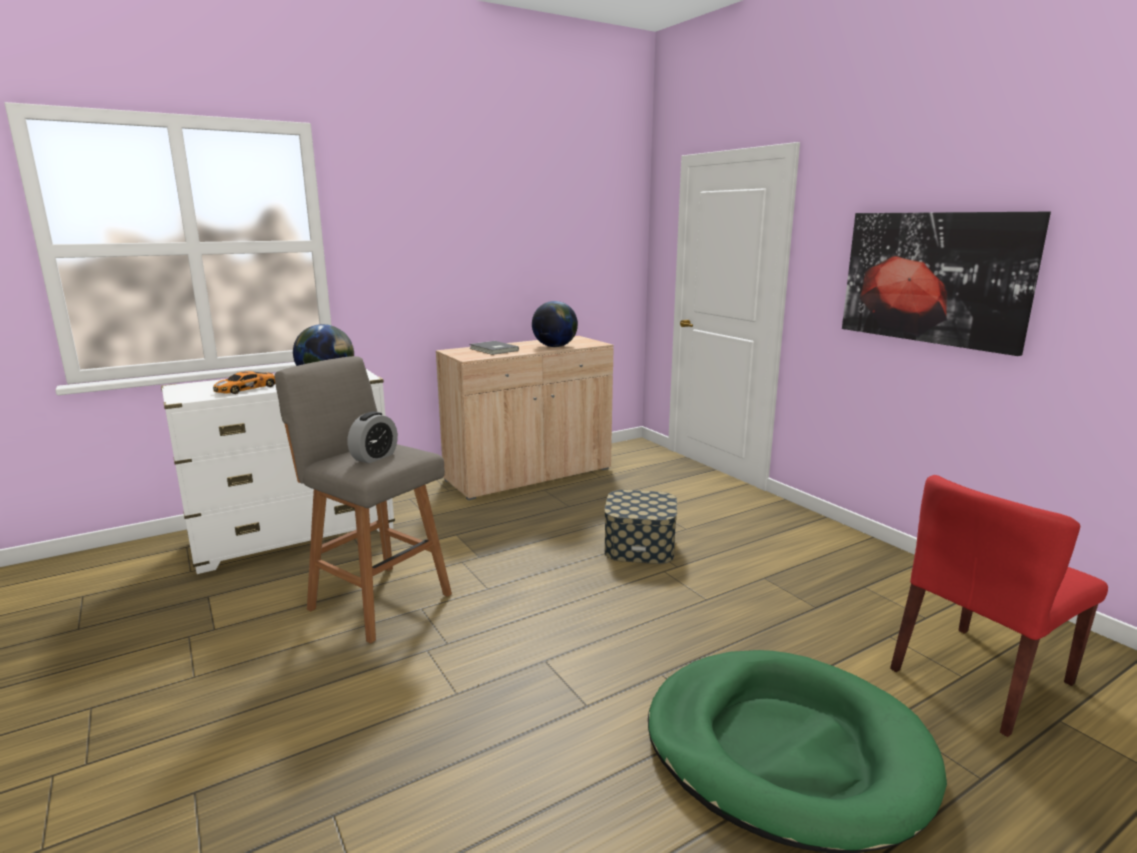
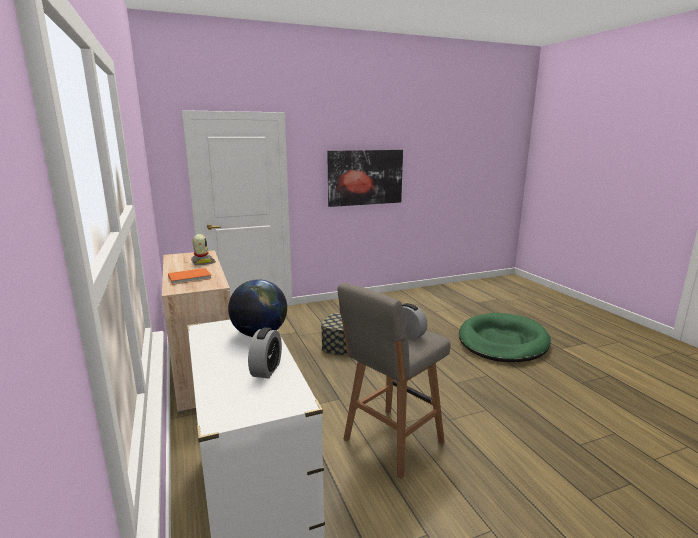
camera: 80 degrees left, 0 degrees up
toy car [213,371,275,394] -> alarm clock [248,327,282,378]
grey book [469,341,519,355] -> orange book [168,268,212,285]
globe [532,301,578,347] -> toy robot [191,234,216,265]
red chair [890,475,1108,737] -> none

